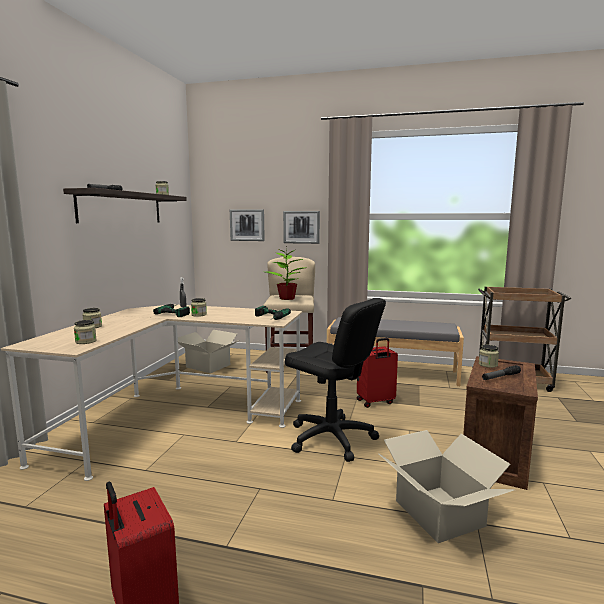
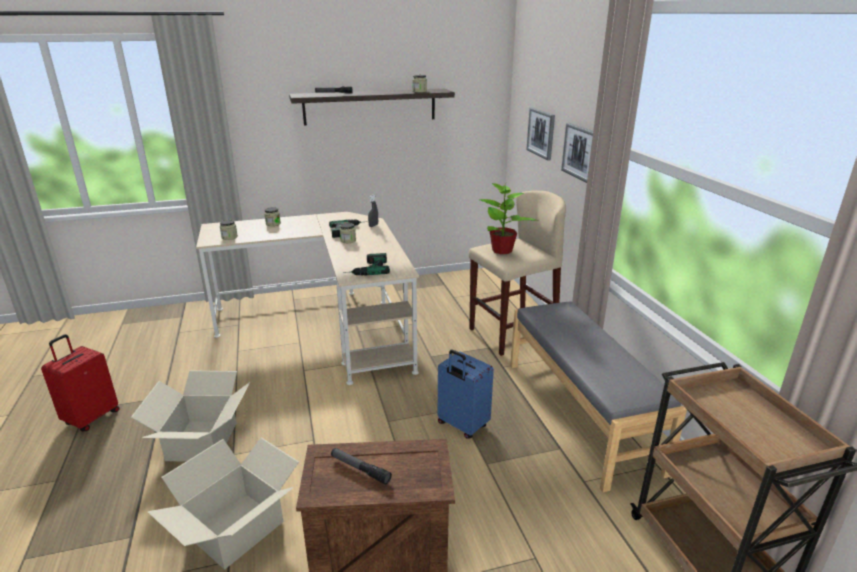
camera: 60 degrees right, 15 degrees up
cardboard box [178,330,240,373] -> cardboard box moved to [131,370,250,462]
black office chair [285,298,386,462] -> none
red suitcase [357,338,398,408] -> blue suitcase [438,349,494,439]
jar [479,345,499,368] -> none

